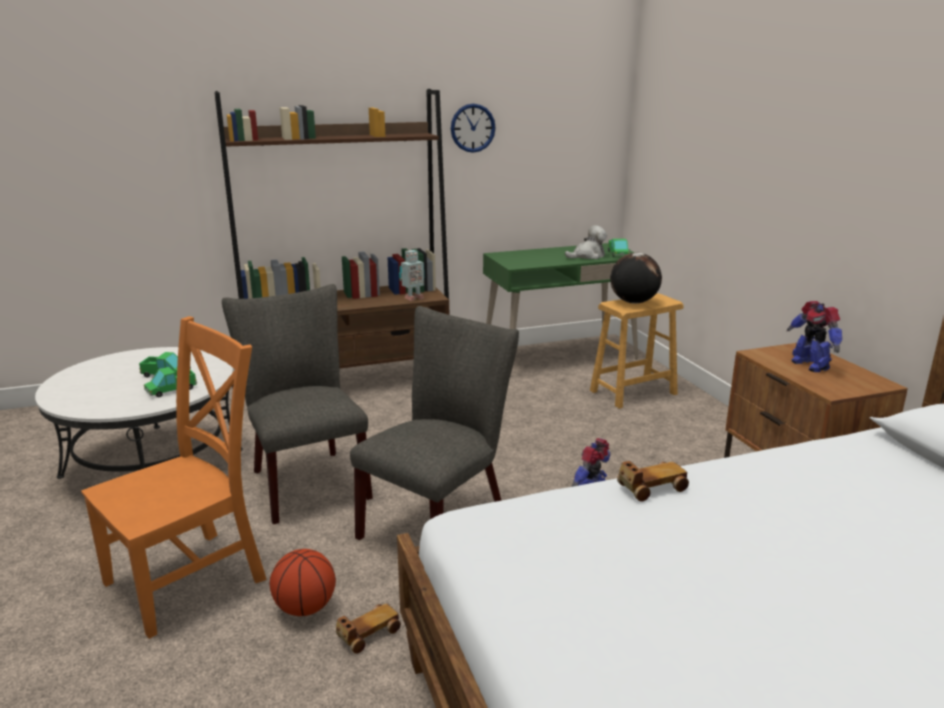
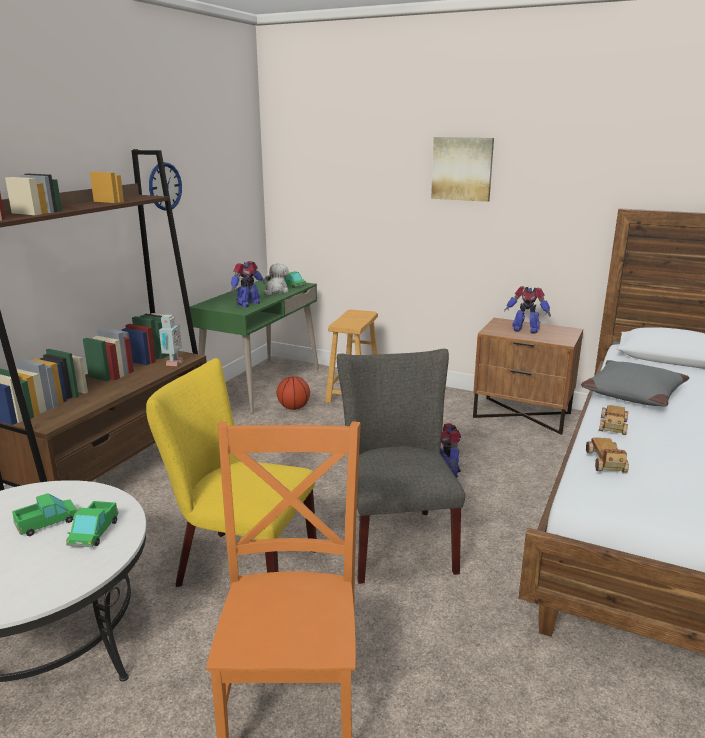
camera: 45 degrees left, 0 degrees up
grey chair [222,284,373,524] -> yellow chair [146,358,317,587]
basketball [270,549,336,616] -> basketball moved to [277,376,310,410]
toy car [336,603,401,654] -> toy car moved to [586,438,629,473]
globe [610,253,662,304] -> none
none -> toy robot [231,261,265,307]
none -> picture [431,137,494,202]
none -> grey pillow [581,360,689,406]

